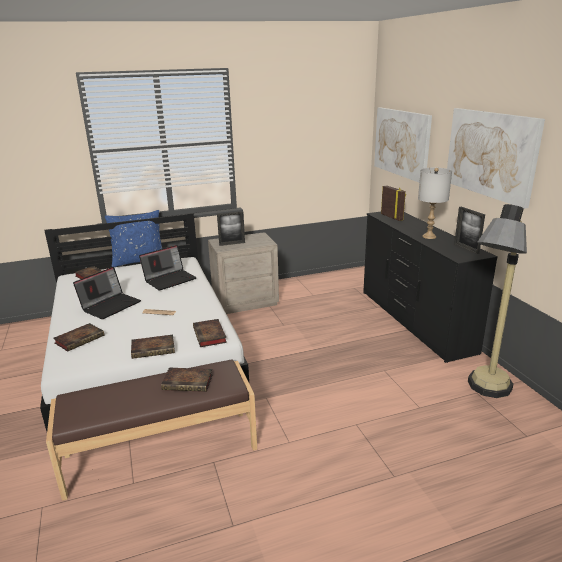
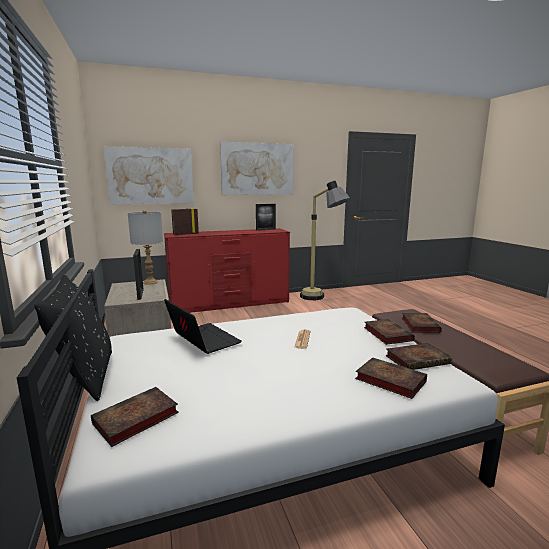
camera: 90 degrees left, 10 degrees down
laptop [73,267,141,319] -> none
blue pillow [105,210,162,267] -> black pillow [34,275,112,401]
book [193,319,227,347] -> book moved to [385,343,452,370]
black dresser [363,212,498,363] -> red dresser [164,228,290,313]
grey table lamp [418,168,452,239] -> grey table lamp moved to [128,210,163,285]

